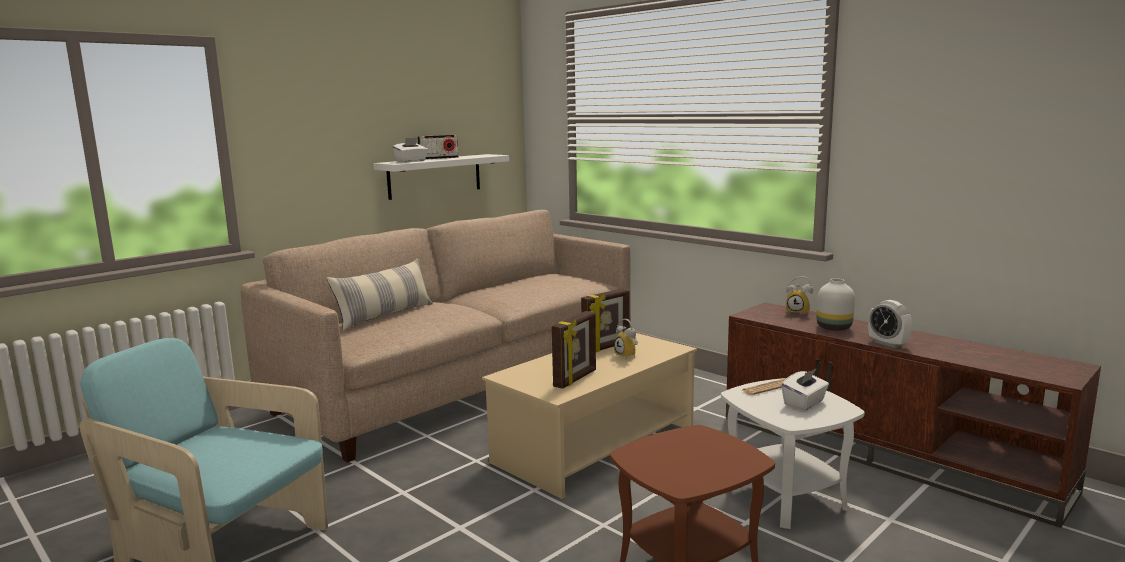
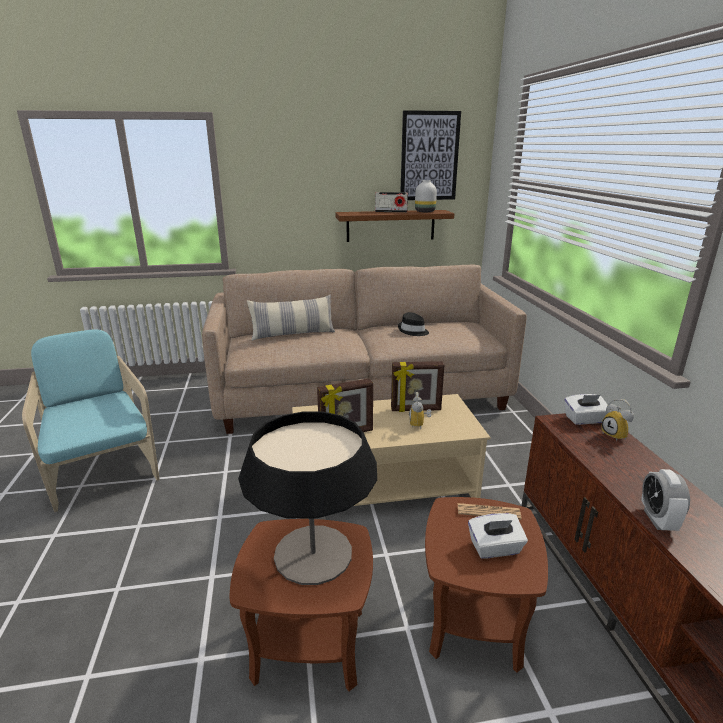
camera: 35 degrees right, 10 degrees up
white shelf [373,154,509,200] -> brown shelf [335,210,454,242]
white tissue box [393,138,428,162] -> white tissue box moved to [564,394,611,425]
white side table [721,378,864,529] -> brown side table [425,497,548,673]
white vase [817,278,855,331] -> white vase moved to [415,180,437,212]
none -> table lamp [238,412,377,585]
none -> black hat [398,312,429,336]
none -> picture [400,110,461,200]

